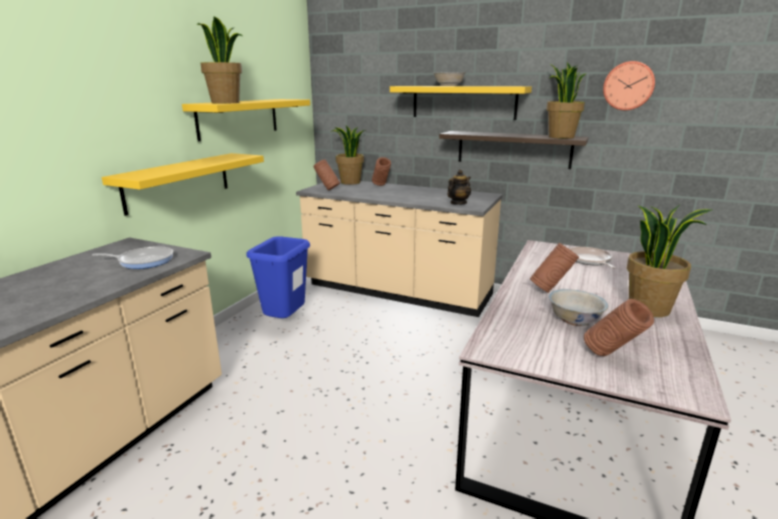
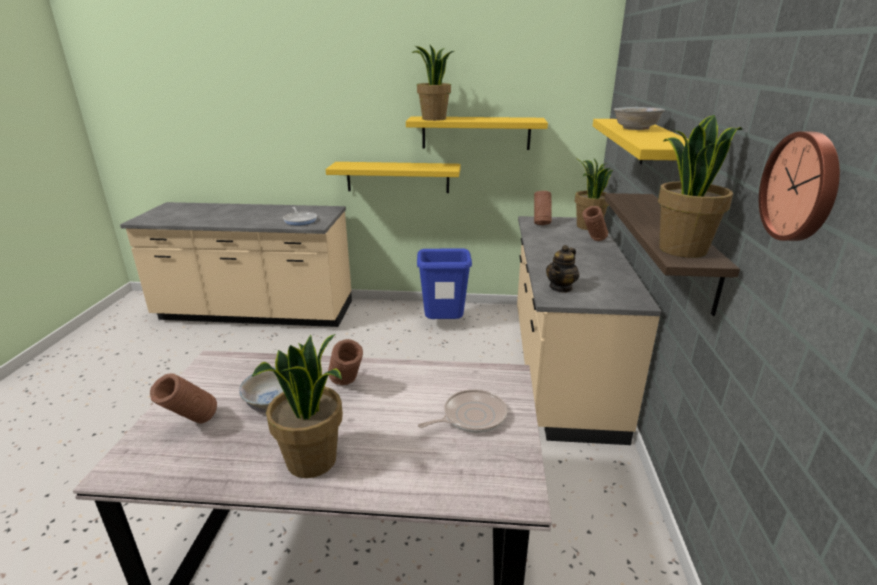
camera: 70 degrees right, 5 degrees up
teapot [447,170,471,205] -> teapot turned 105 degrees clockwise [546,245,579,293]

